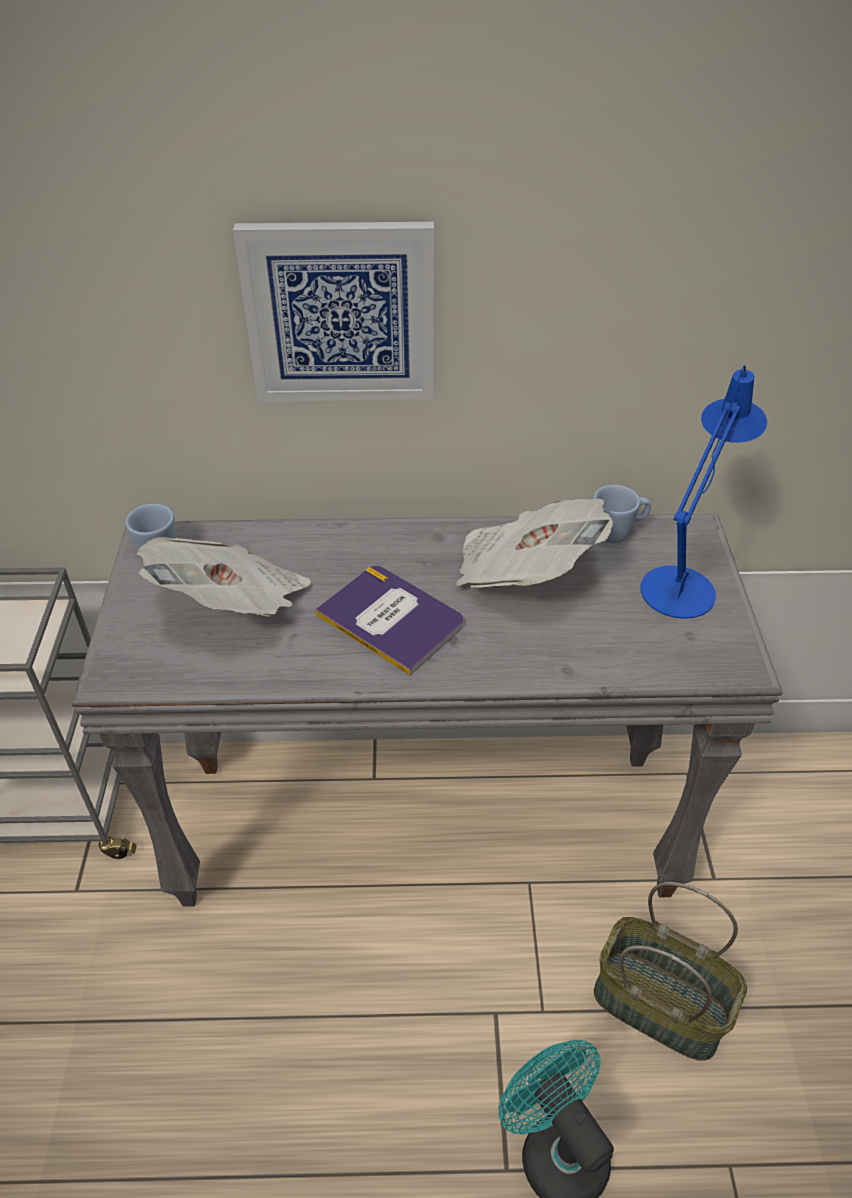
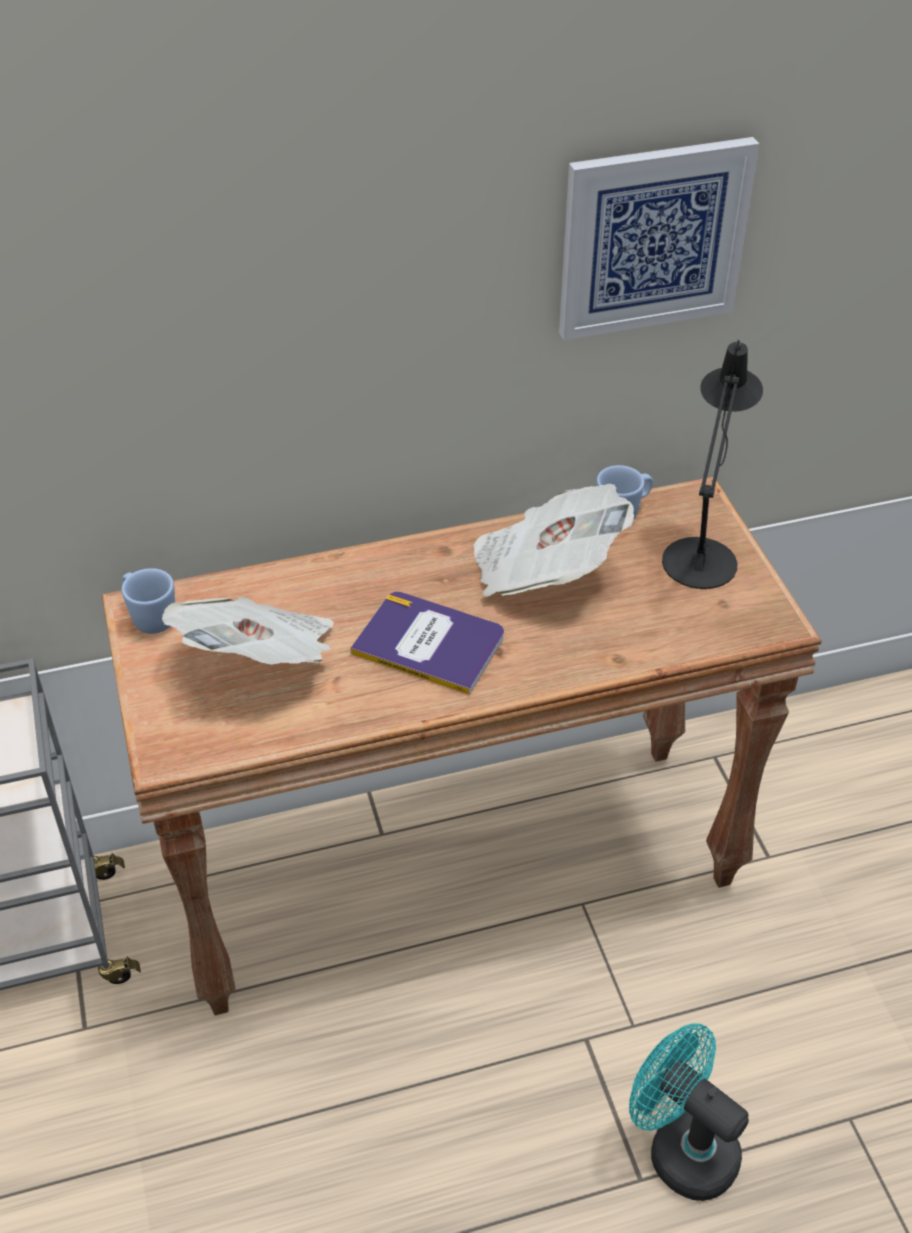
camera: 15 degrees left, 0 degrees up
grey console table [71,514,783,907] -> brown console table [102,477,822,1015]
picture [233,222,434,402] -> picture moved to [559,137,759,340]
basket [594,882,747,1061] -> none
blue table lamp [641,365,767,619] -> black table lamp [662,340,763,589]

